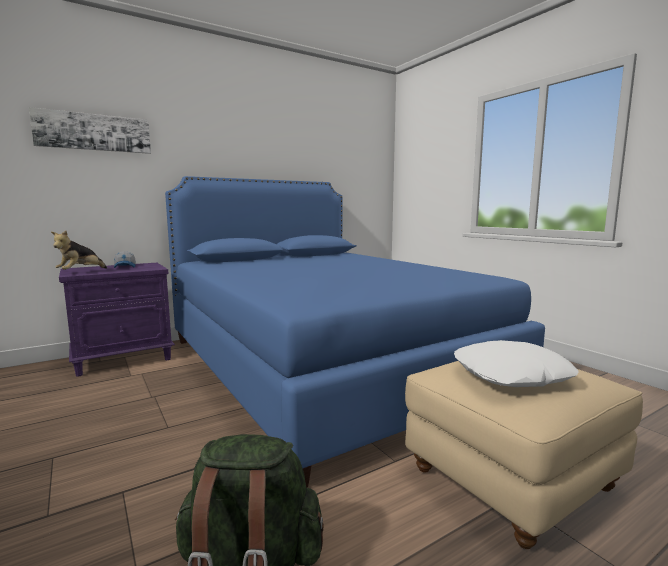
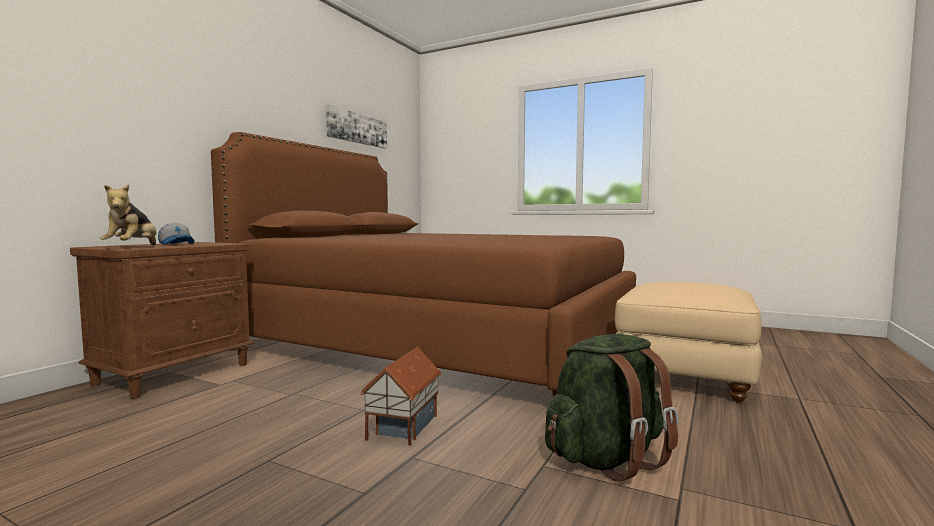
camera: 30 degrees left, 5 degrees down
picture [29,107,151,154] -> picture moved to [326,104,387,149]
purple nightstand [59,263,175,377] -> brown nightstand [70,242,254,399]
blue bed [165,176,545,488] -> brown bed [211,132,636,397]
white pillow [454,340,579,387] -> none
none -> toy house [360,347,442,445]

